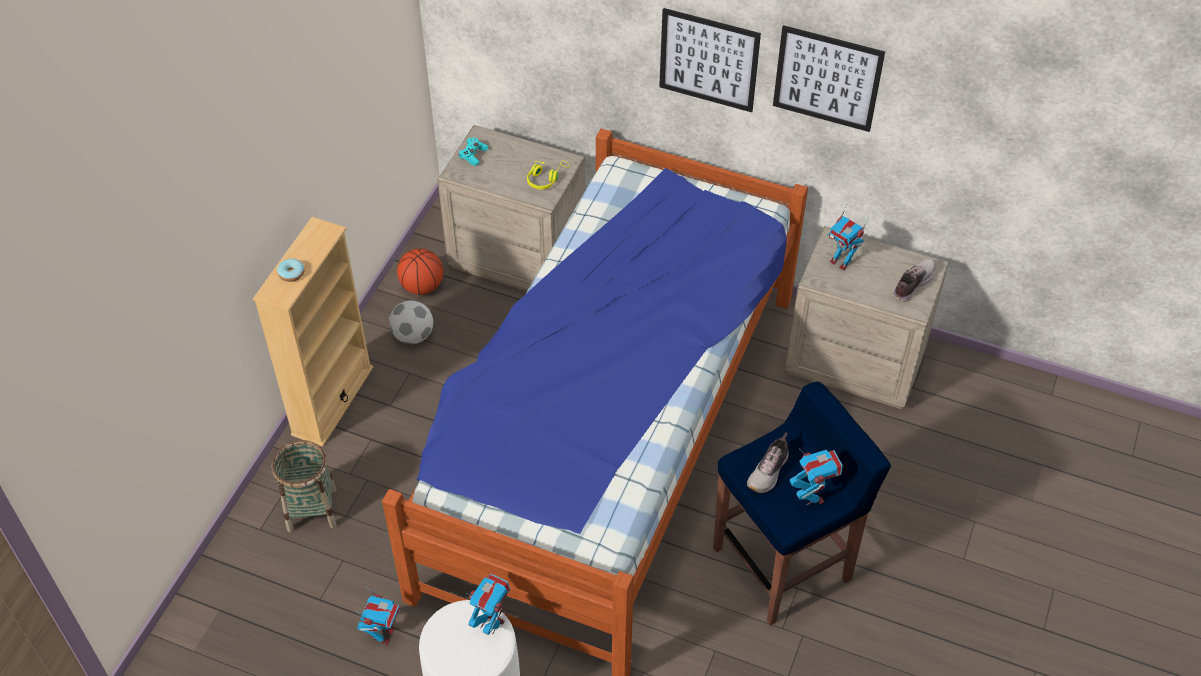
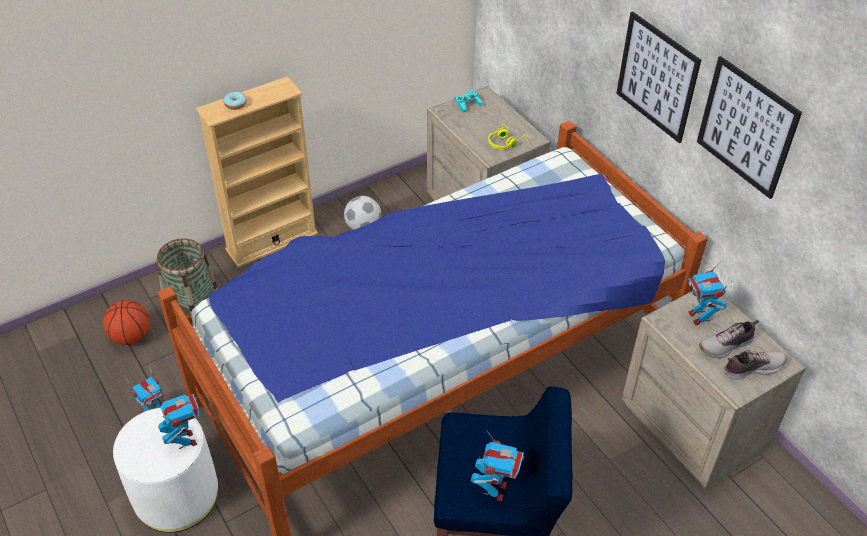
camera: 35 degrees right, 5 degrees down
basketball [397,248,444,295] -> basketball moved to [103,300,150,345]
shoe [747,432,789,493] -> shoe moved to [699,320,759,359]

